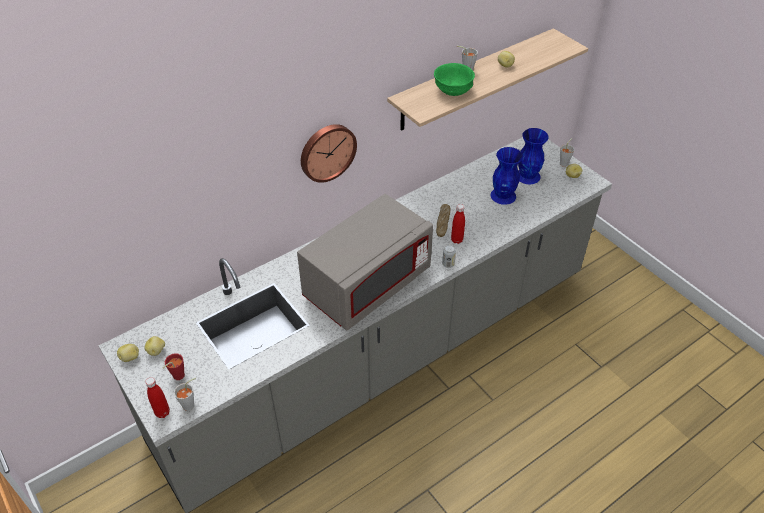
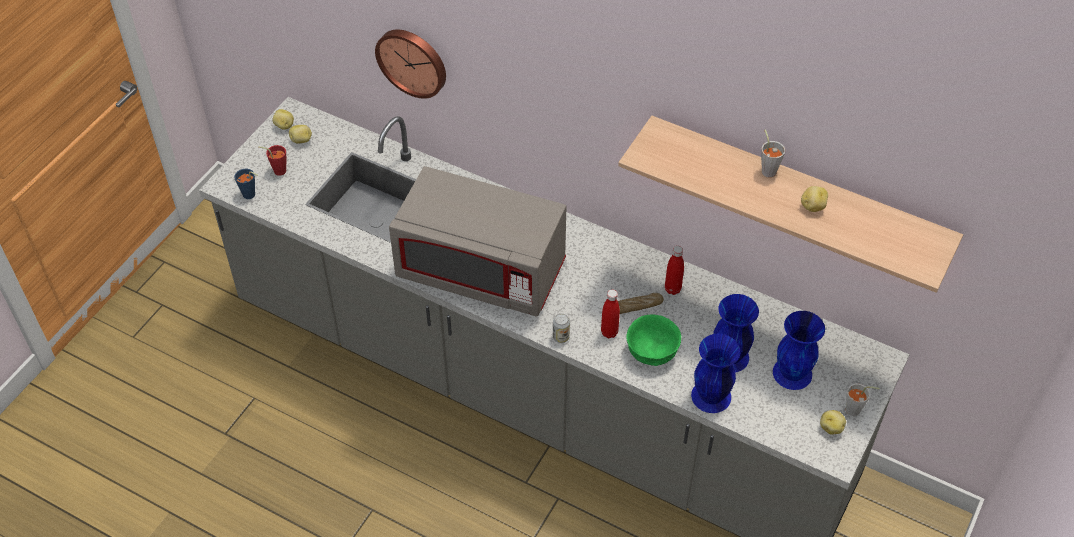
camera: 65 degrees right, 5 degrees up
red bottle [145,377,170,418] -> red bottle moved to [665,246,684,295]
grey cup [174,378,196,411] -> blue cup [234,169,258,199]
wall clock [301,124,357,183] -> wall clock moved to [375,30,446,99]
green bowl [434,63,475,96] -> green bowl moved to [626,314,681,366]
none -> blue vase [691,334,740,413]

